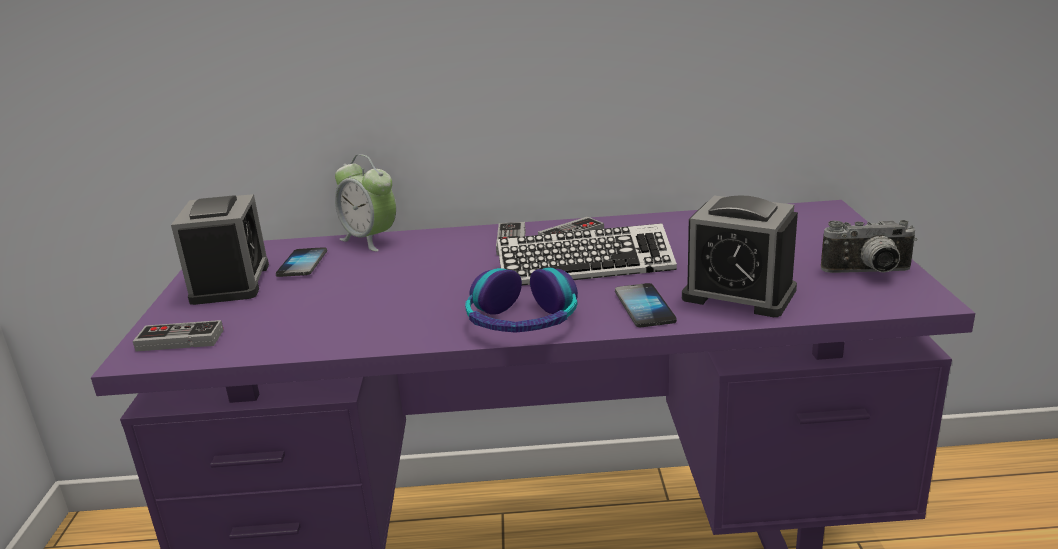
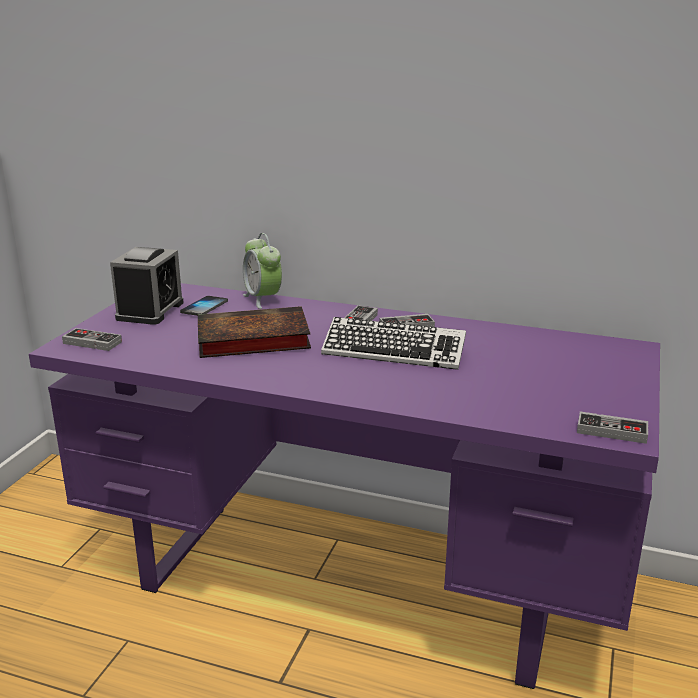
camera: 20 degrees right, 0 degrees up
headphones [465,267,578,333] -> none
phone [615,283,677,327] -> none
alarm clock [682,196,798,317] -> none
camera [821,220,917,273] -> none
none -> book [198,306,311,358]
none -> game controller [577,411,648,444]

